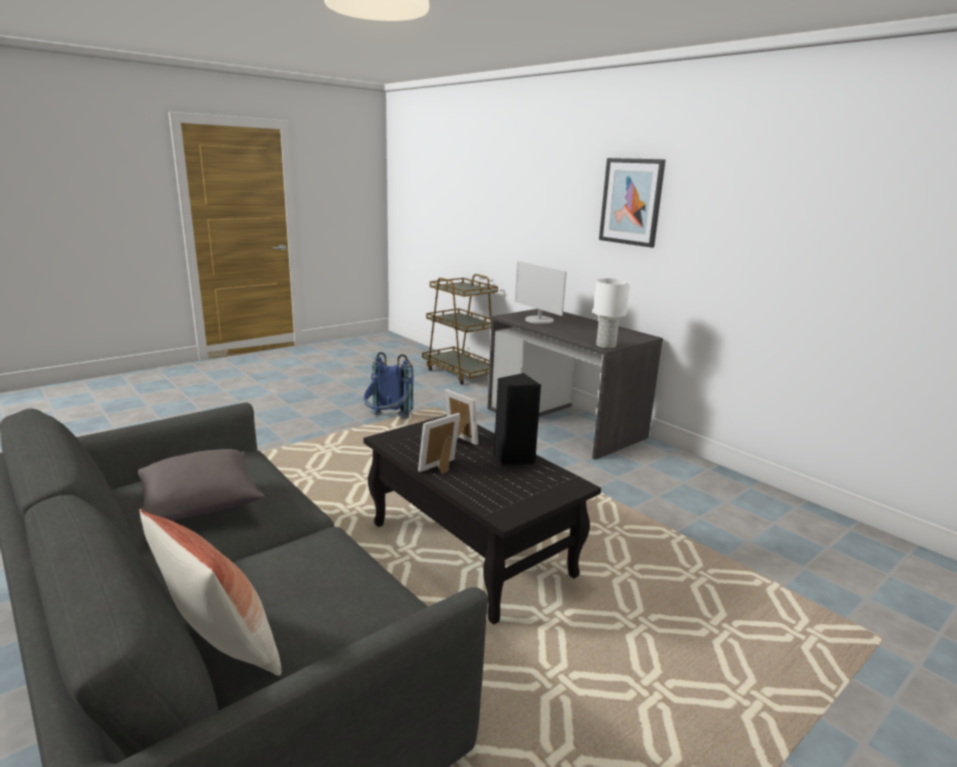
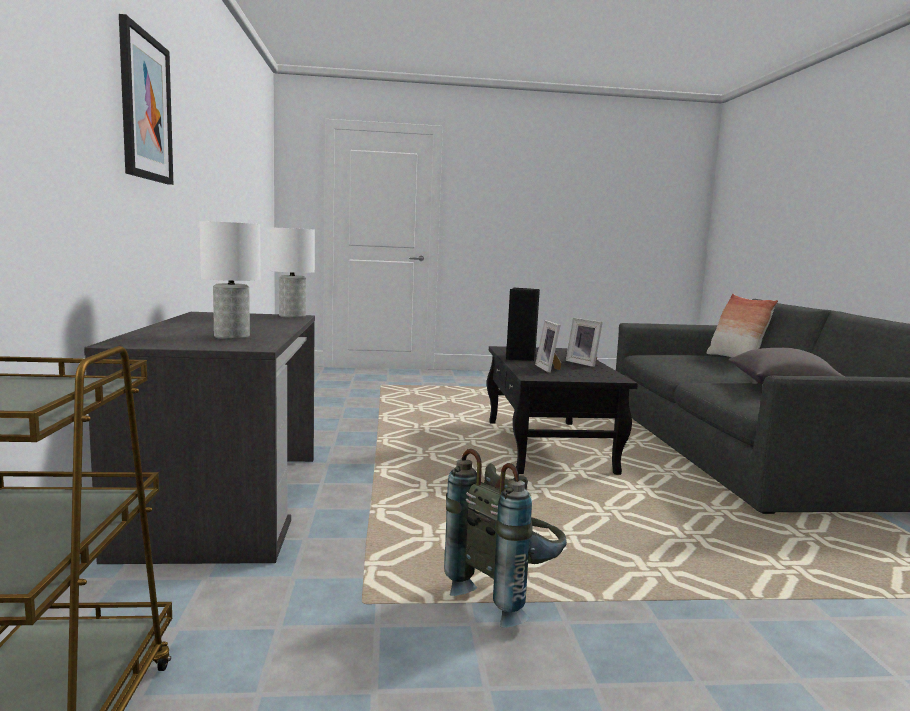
camera: 145 degrees left, 10 degrees down
blue backpack [364,352,414,419] -> grey backpack [444,449,567,628]
picture frame [418,413,461,474] -> picture frame turned 60 degrees clockwise [566,318,603,367]
monitor [515,261,566,324] -> white table lamp [200,221,261,339]

